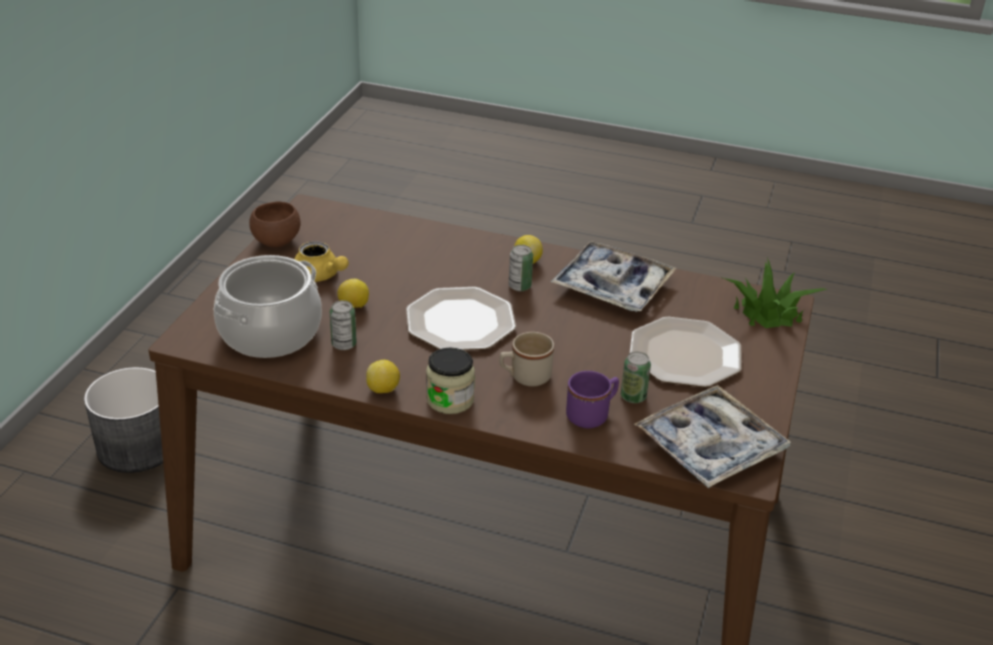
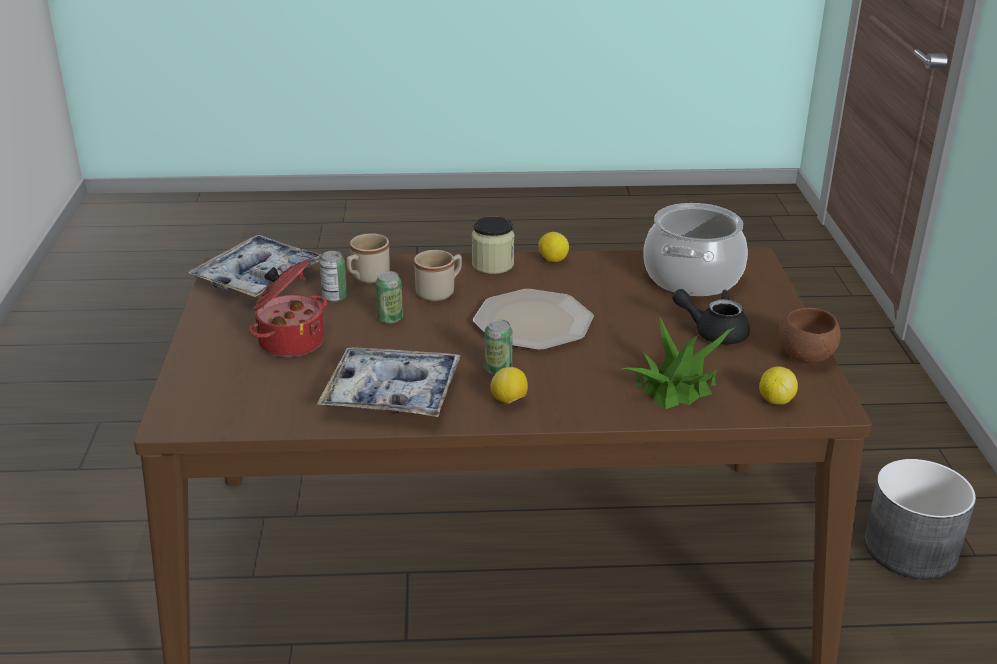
camera: 160 degrees right, 5 degrees down
yellow teapot [294,241,349,282] -> black teapot [672,289,750,344]
can [330,300,357,350] -> can moved to [375,271,403,324]
lemon [338,279,369,308] -> lemon moved to [759,366,798,405]
purple mug [566,371,619,428] -> beige mug [346,233,390,283]
plate [629,317,742,387] -> cooking pot [249,259,327,357]
potted plant [723,257,827,328] -> potted plant moved to [620,316,736,409]

